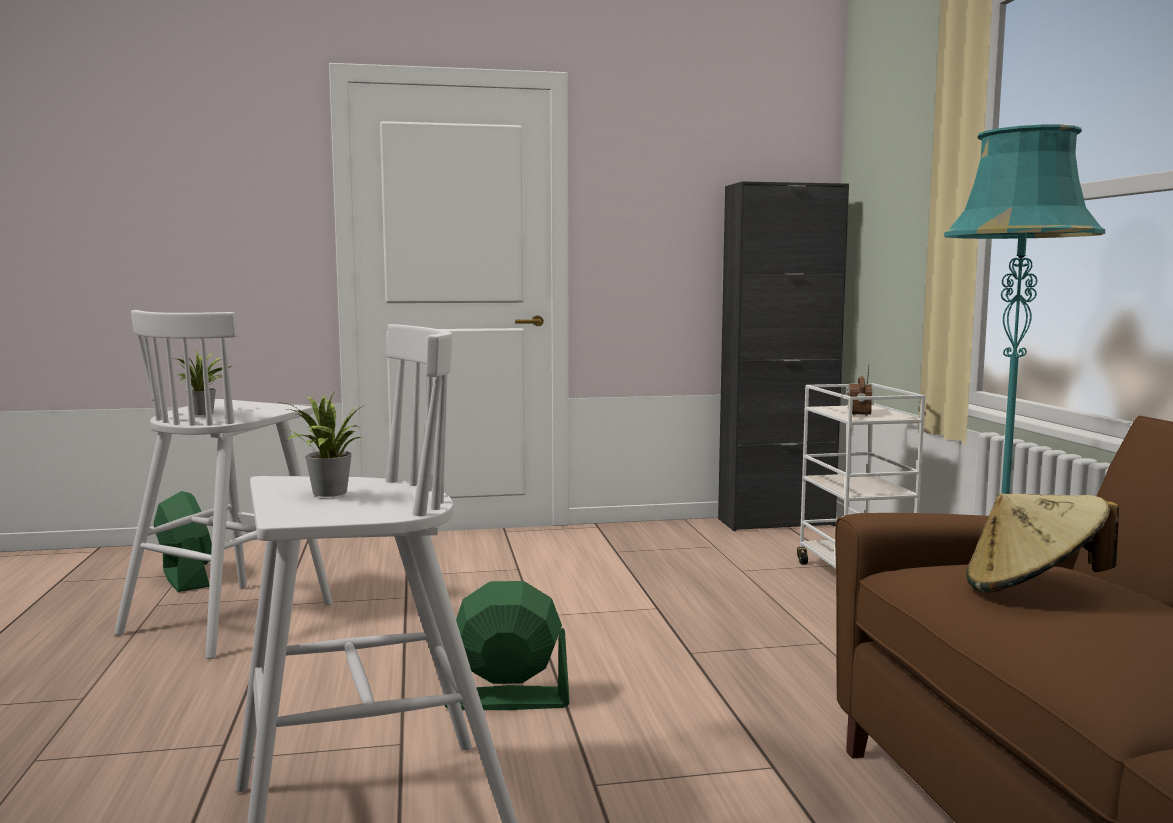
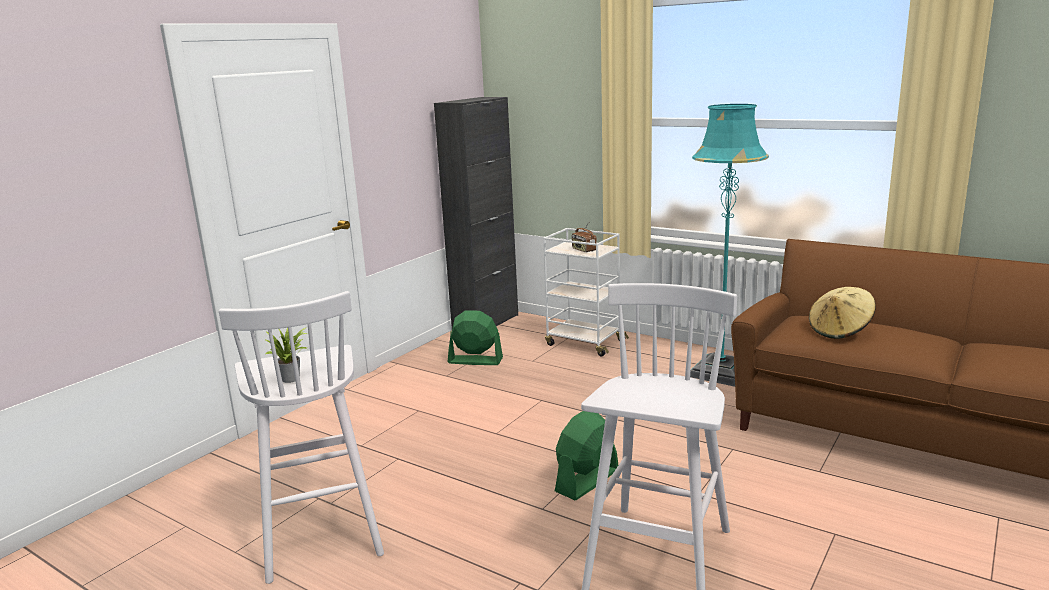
camera: 45 degrees left, 10 degrees up
green fan [154,491,212,592] -> green fan moved to [448,310,503,365]
potted plant [275,393,368,497] -> none

